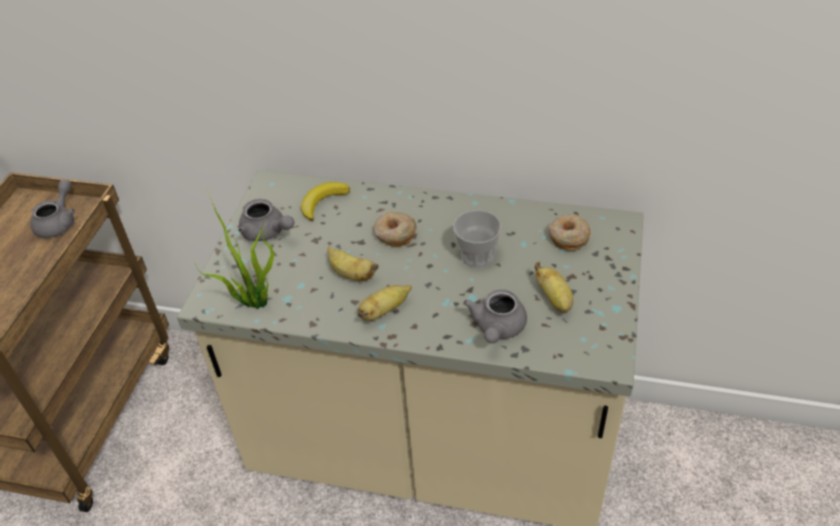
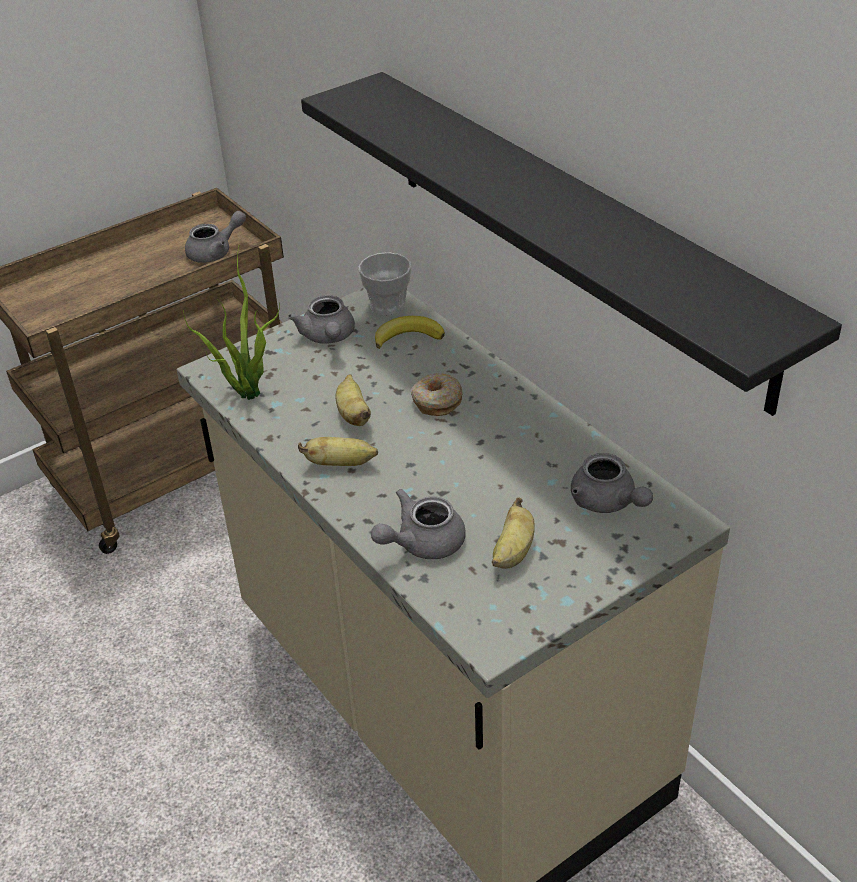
camera: 40 degrees right, 5 degrees down
cup [453,210,502,268] -> cup moved to [359,252,411,316]
donut [549,214,591,251] -> grey teapot [571,453,653,513]
none -> black shelf [301,72,842,416]

